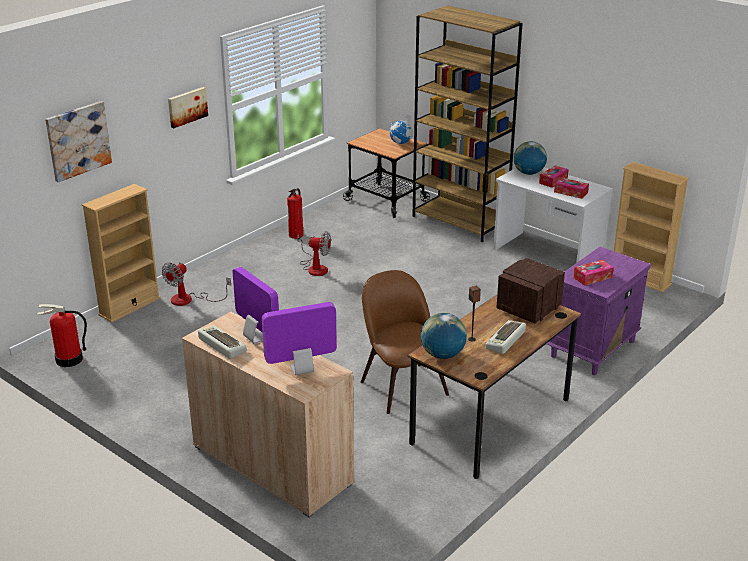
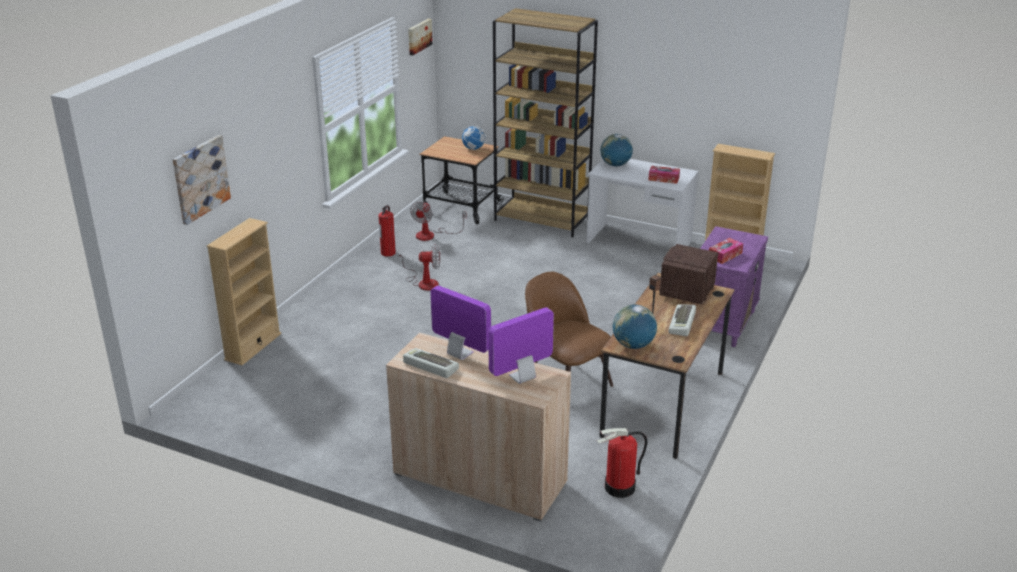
camera: 15 degrees left, 0 degrees up
fire extinguisher [37,304,87,367] -> fire extinguisher moved to [597,428,647,498]
fan [162,262,231,306] -> fan moved to [410,202,467,241]
picture [168,87,208,128] -> picture moved to [408,19,432,55]
tissue box [539,165,569,188] -> none

